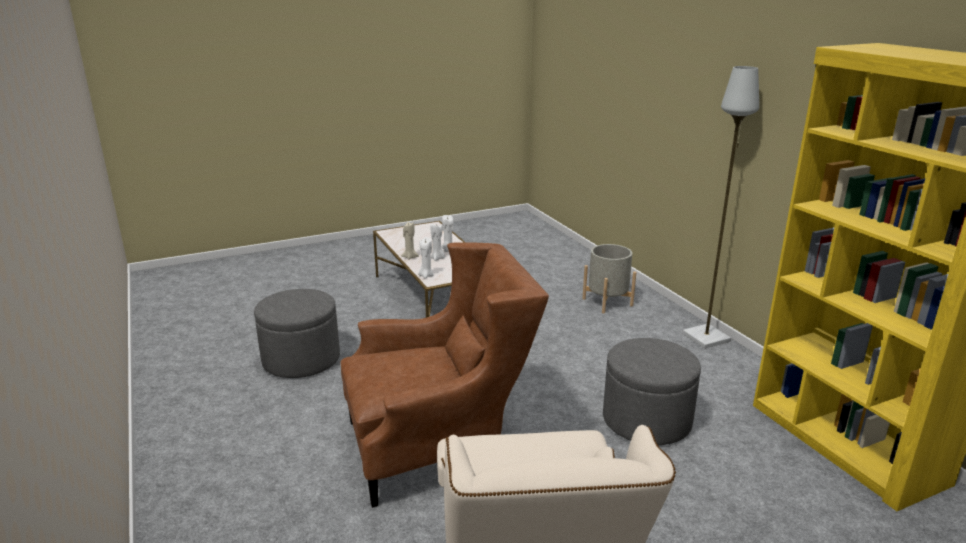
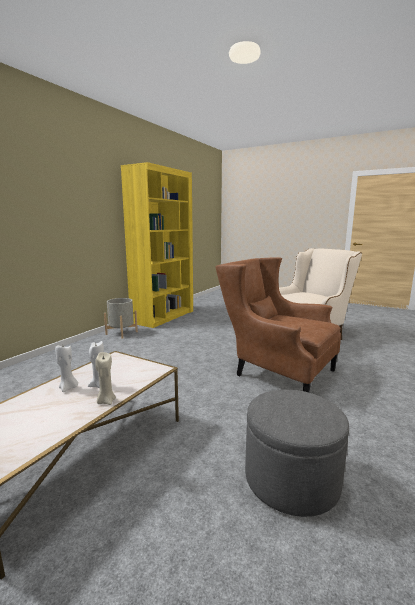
camera: 125 degrees left, 10 degrees down
white candle [418,237,434,278] -> none
grey planter [582,244,636,313] -> grey planter moved to [104,298,138,339]
grey ottoman [603,338,701,445] -> none
grey floor lamp [682,66,759,349] -> none

